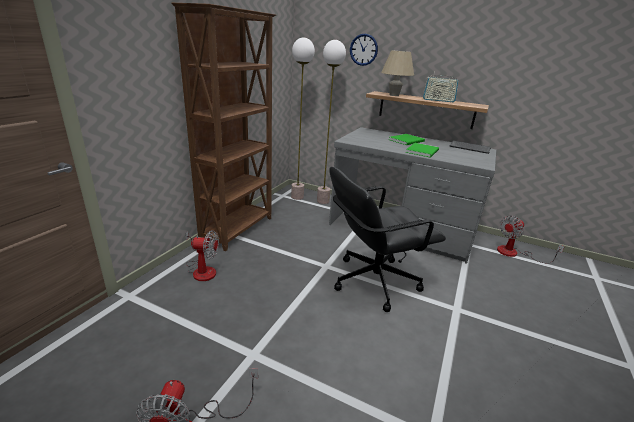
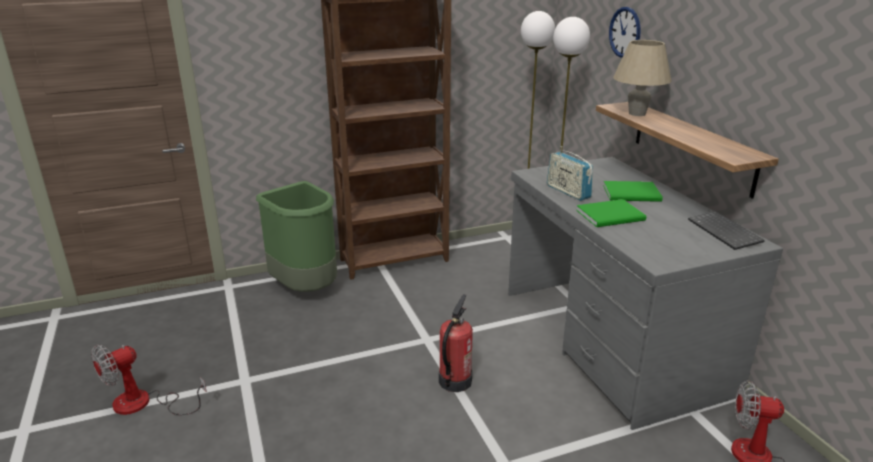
camera: 45 degrees right, 0 degrees up
fan [185,230,219,281] -> green trash can [256,181,337,292]
black office chair [329,167,446,312] -> fire extinguisher [439,294,473,392]
radio [423,72,459,102] -> radio moved to [547,146,593,201]

